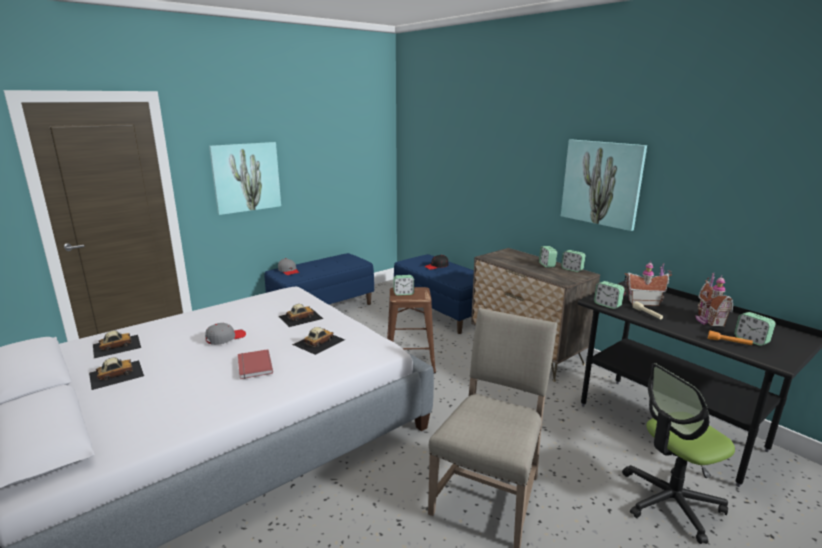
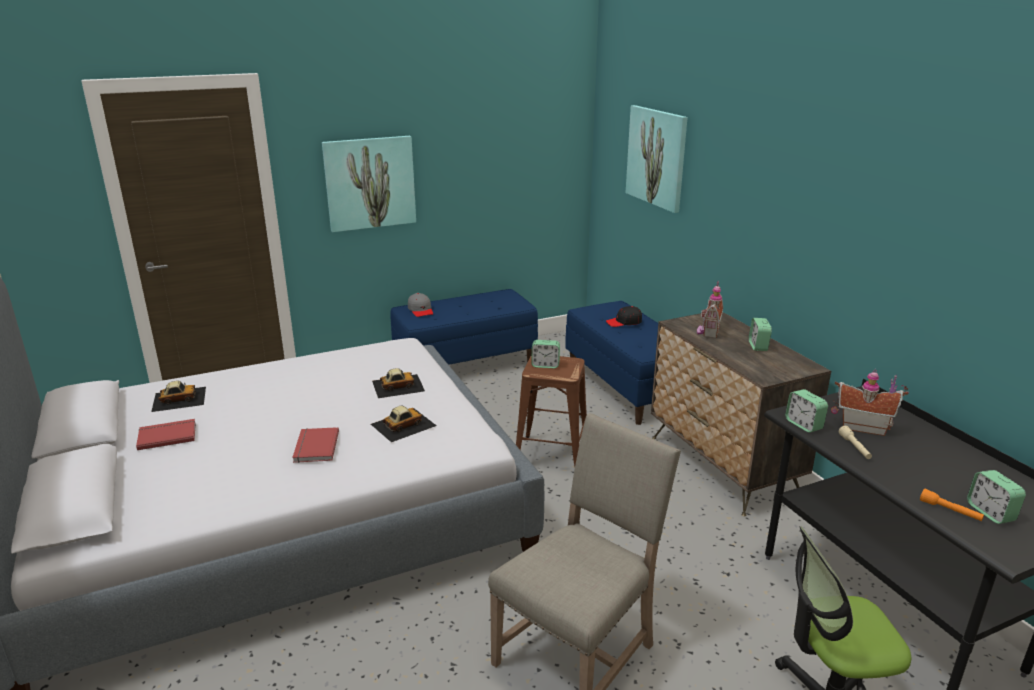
camera: 15 degrees right, 5 degrees up
toy car [89,357,144,390] -> red book [136,419,196,450]
grey cap [205,323,246,345] -> none
picture [561,139,647,231] -> picture moved to [626,105,688,213]
alarm clock [561,250,586,272] -> none
toy house [695,272,733,327] -> toy house moved to [697,281,723,338]

